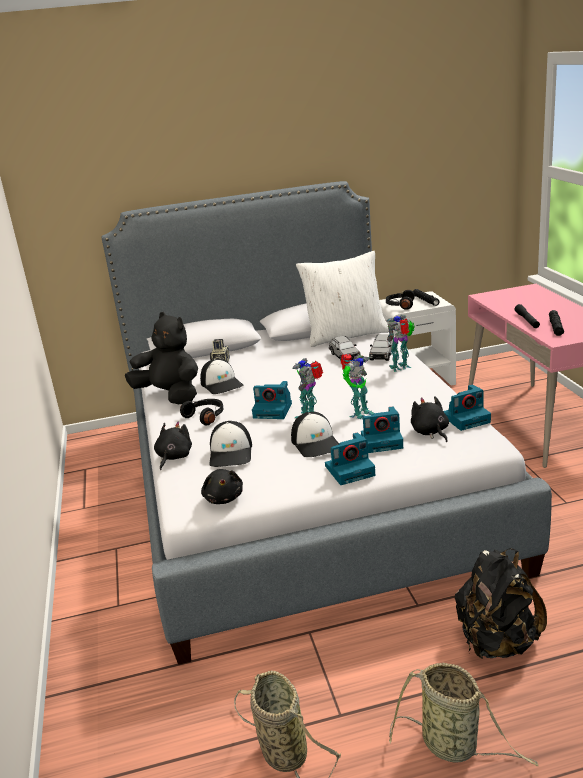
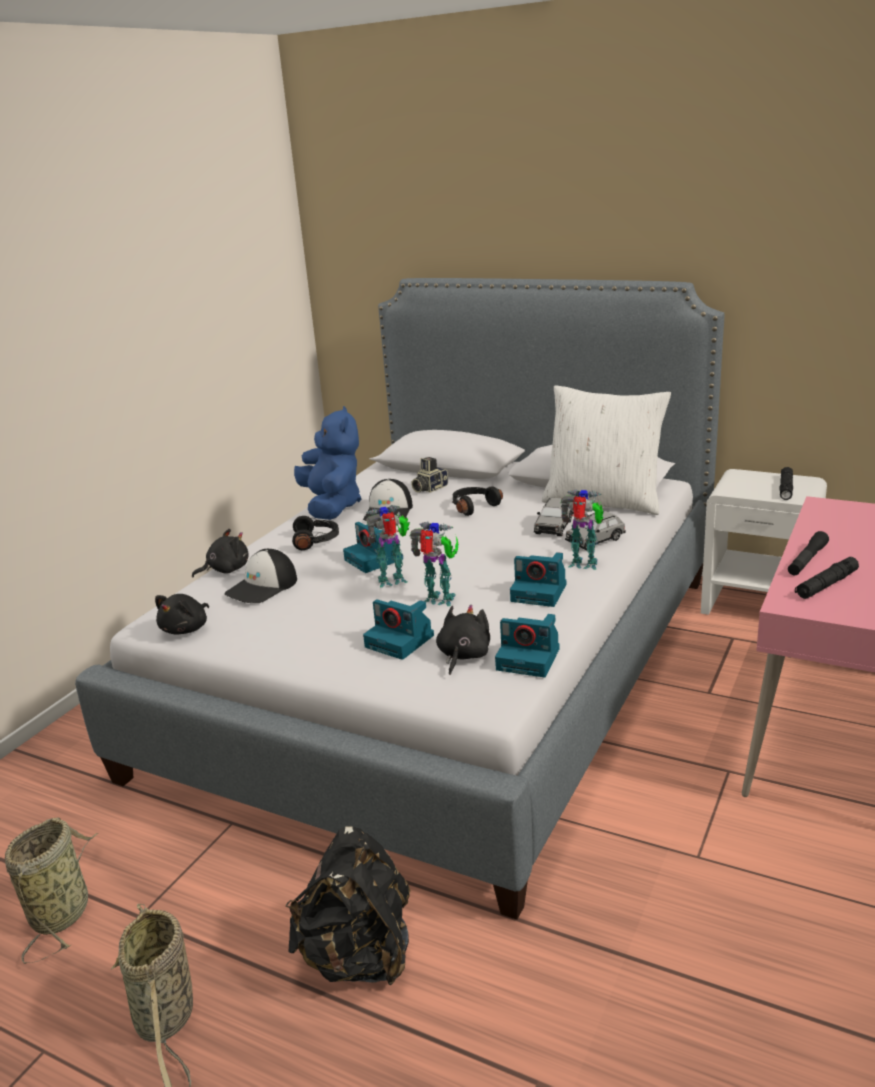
camera: 40 degrees right, 0 degrees up
black plush toy [125,312,198,404] -> blue plush toy [294,406,361,520]
cap [291,412,339,457] -> none
camera [325,432,375,485] -> camera moved to [510,552,566,607]
toy robot [341,354,374,420] -> toy robot turned 150 degrees counterclockwise [409,522,459,606]
black headphones [386,290,415,310] -> black headphones moved to [452,486,503,516]

